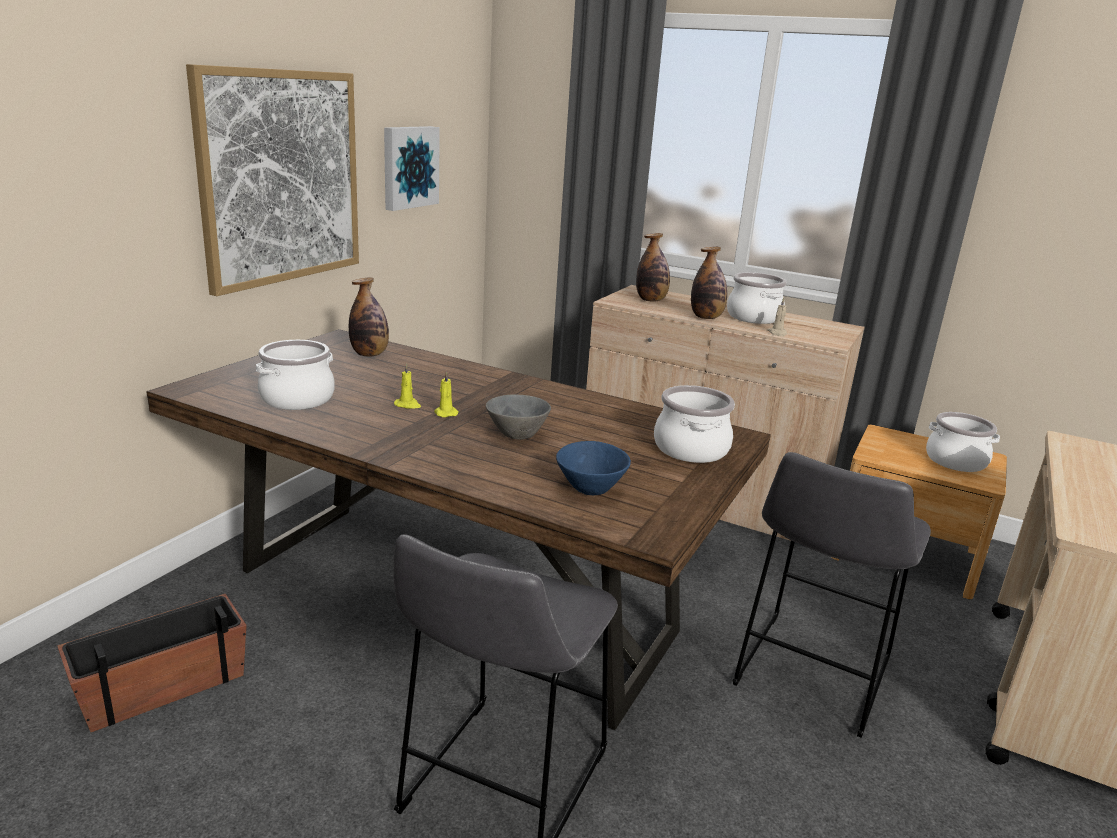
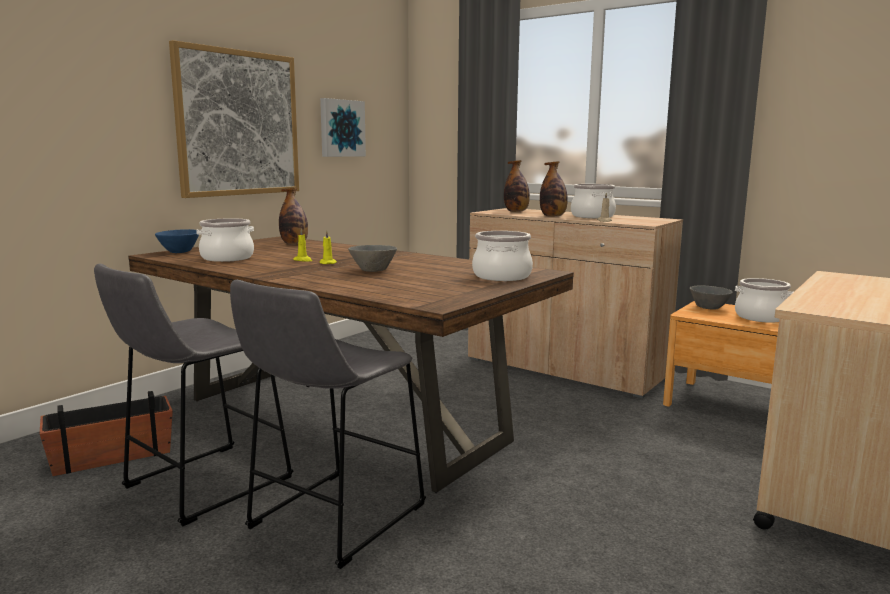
camera: 10 degrees right, 10 degrees down
blue bowl [556,441,631,495] -> blue bowl moved to [155,229,199,253]
grey stool [733,452,931,738] -> grey stool moved to [94,263,293,526]
none -> grey bowl [690,286,733,310]

